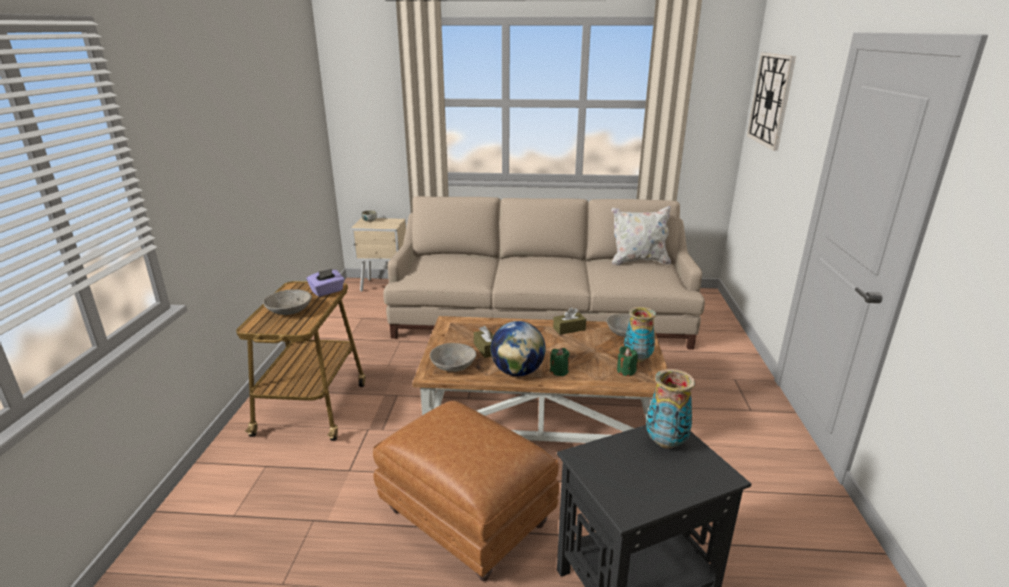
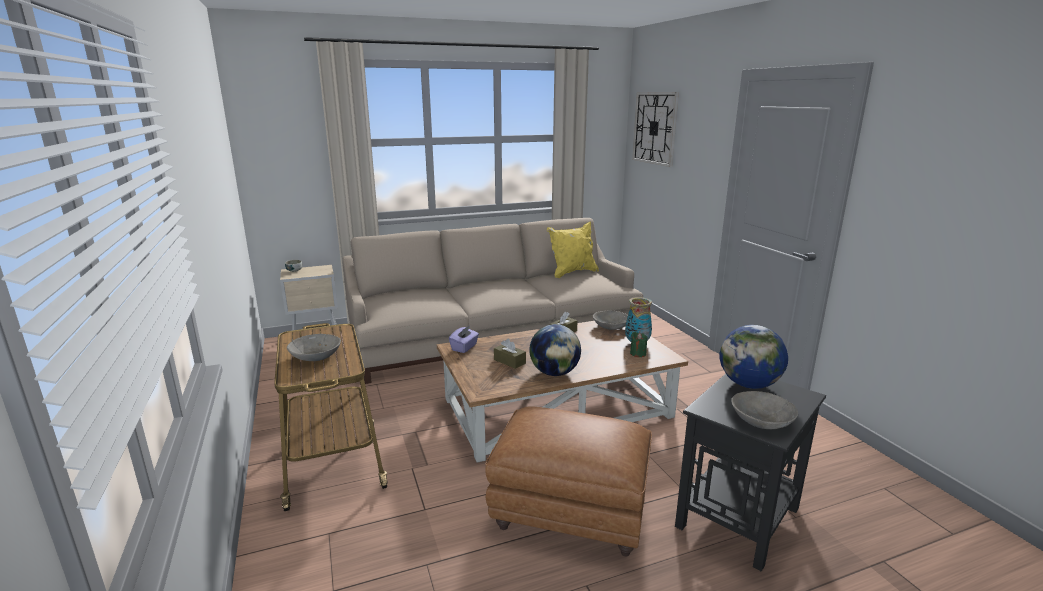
camera: 25 degrees left, 5 degrees down
purple tissue box [307,268,345,297] -> purple tissue box moved to [449,326,479,353]
grey bowl [430,343,476,372] -> grey bowl moved to [731,391,798,429]
green candle [550,348,569,376] -> none
white pillow [611,206,671,266] -> yellow pillow [547,222,599,278]
vase [646,369,695,449] -> globe [720,325,788,389]

